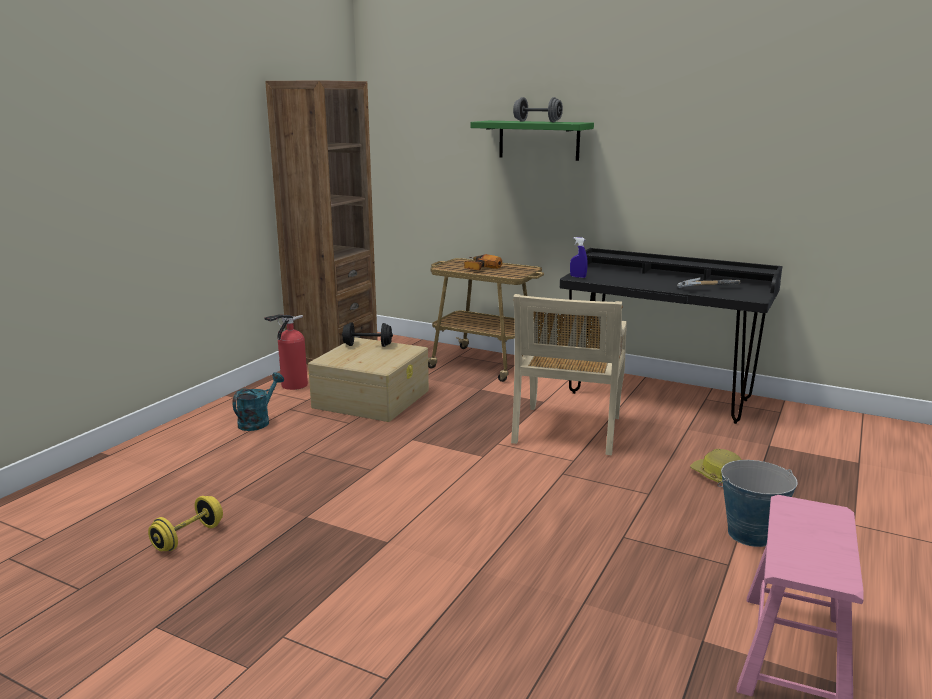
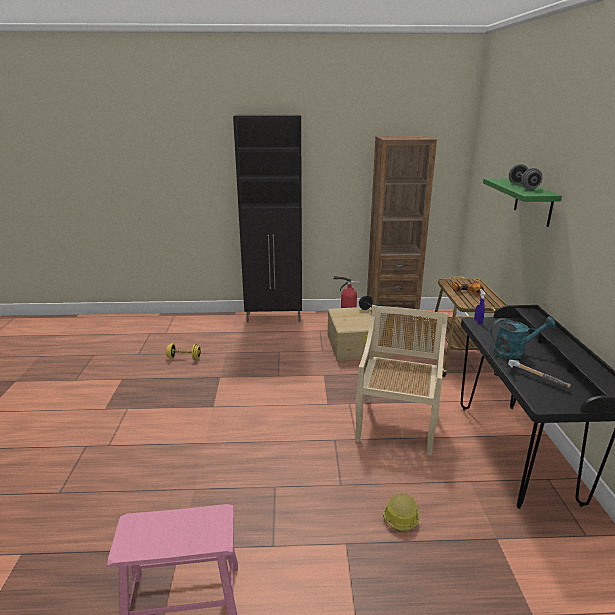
camera: 60 degrees right, 5 degrees up
turquoise watering can [232,372,284,431] -> turquoise watering can moved to [490,316,556,359]
beige chair [511,294,627,455] -> beige chair turned 120 degrees clockwise [355,305,448,455]
bucket [717,460,798,547] -> none
none -> black cabinet [233,115,302,323]

